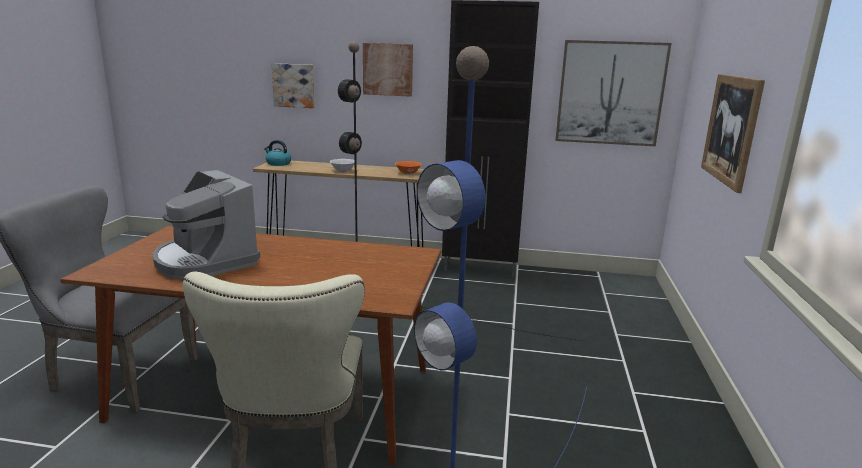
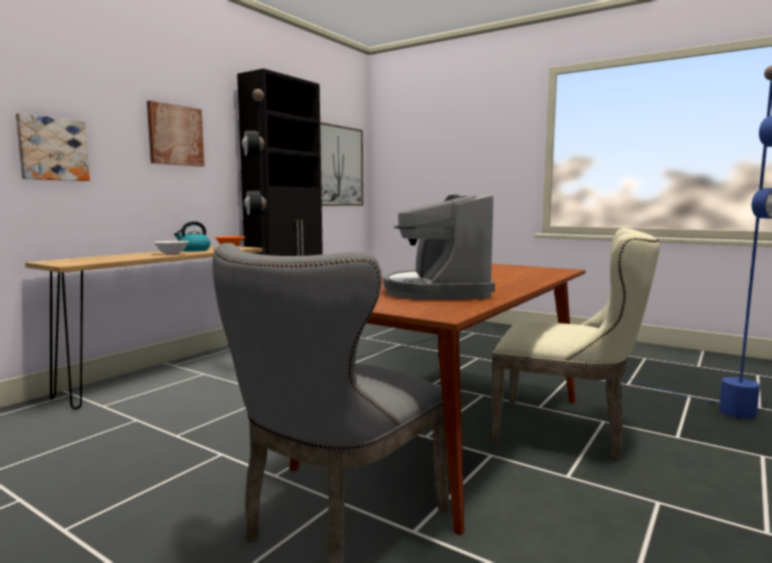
camera: 65 degrees left, 10 degrees down
coffee machine [152,170,260,280] -> coffee machine turned 105 degrees clockwise [383,195,495,299]
kettle [264,140,291,166] -> kettle moved to [174,221,210,252]
picture [701,74,765,193] -> none

